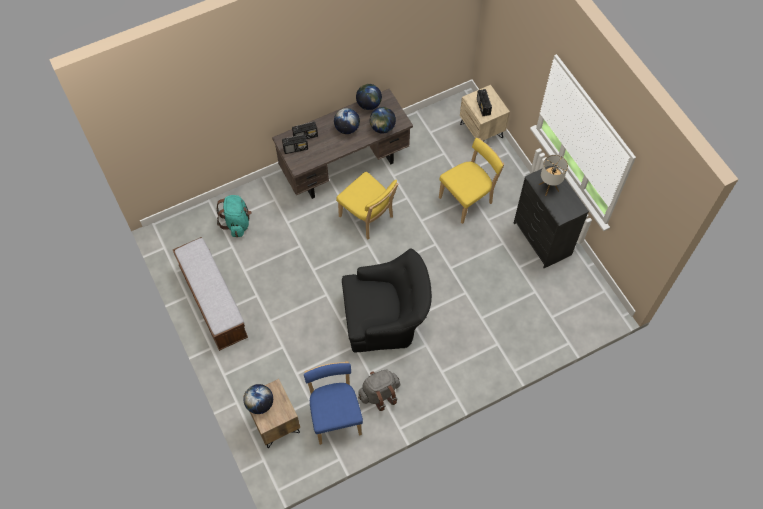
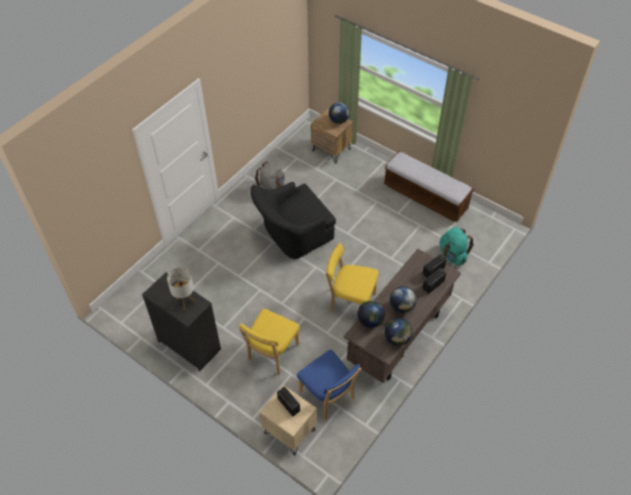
camera: 155 degrees right, 10 degrees down
blue chair [304,361,363,445] -> blue chair moved to [297,350,362,420]

